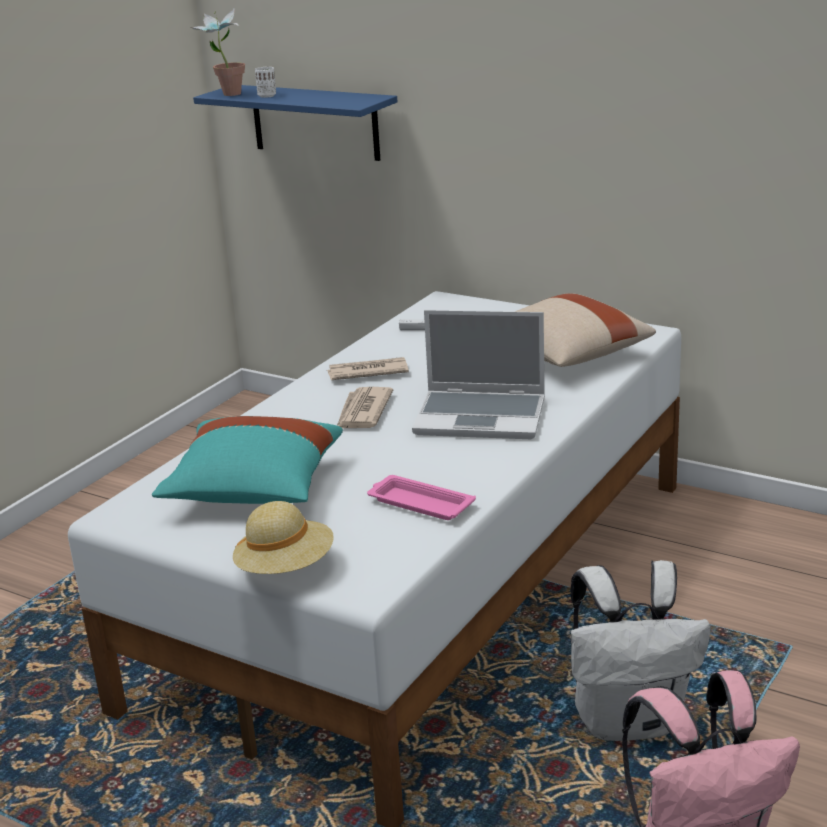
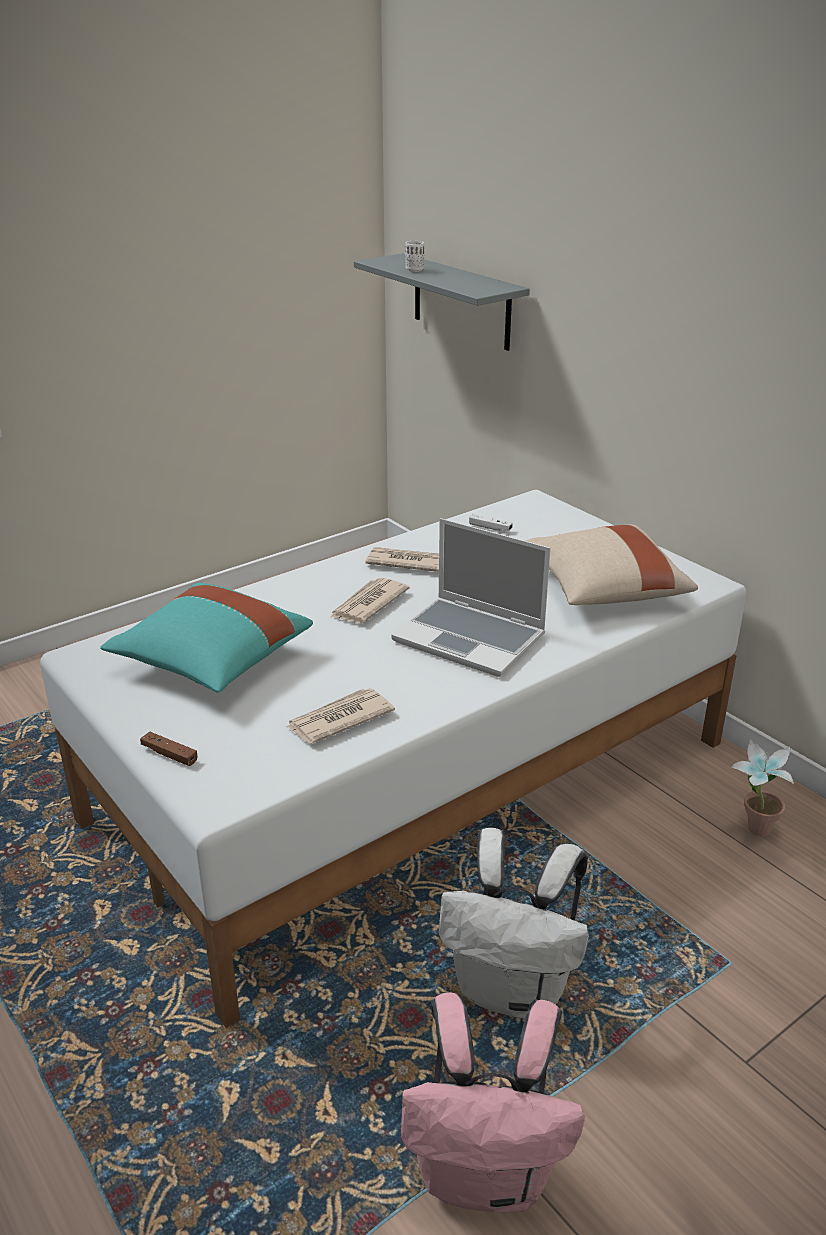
camera: 20 degrees right, 5 degrees up
potted plant [191,9,245,96] -> potted plant moved to [732,739,794,837]
blue shelf [193,85,397,161] -> grey shelf [354,253,530,351]
beige hat [233,501,334,574] -> brown game controller [140,732,197,766]
pink tray [367,475,476,520] -> newspaper [286,688,395,744]

